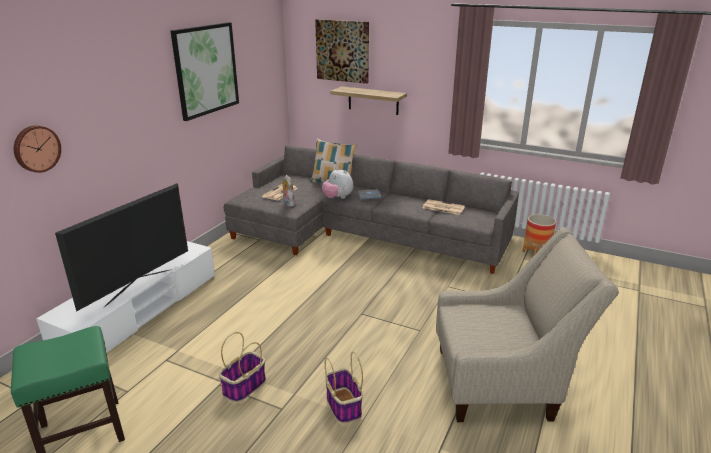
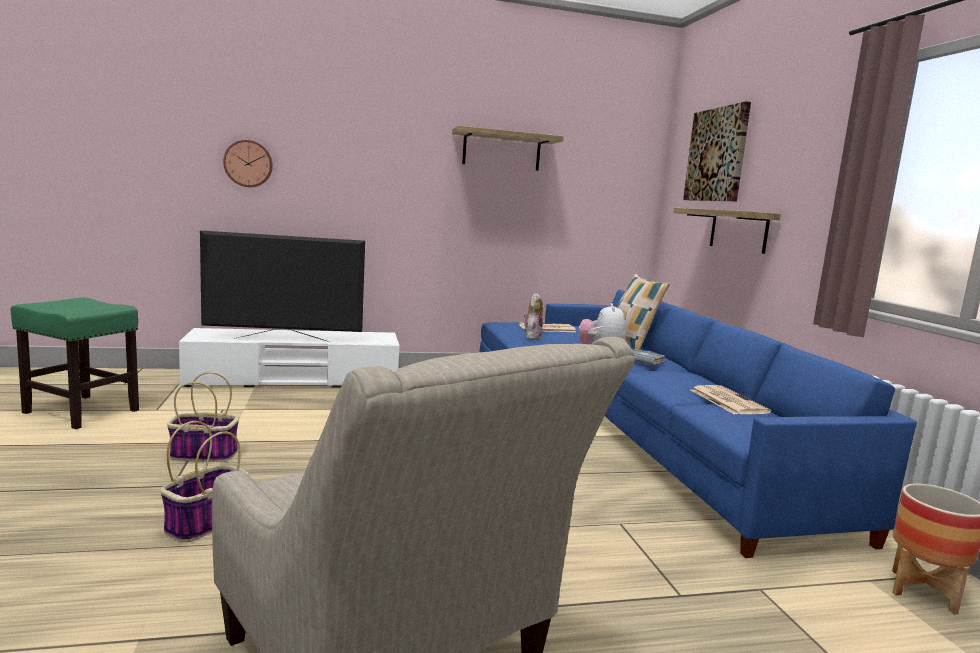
camera: 50 degrees right, 15 degrees down
picture [171,22,239,121] -> shelf [452,126,564,171]
grey sofa [223,145,519,274] -> blue sofa [480,290,917,558]

